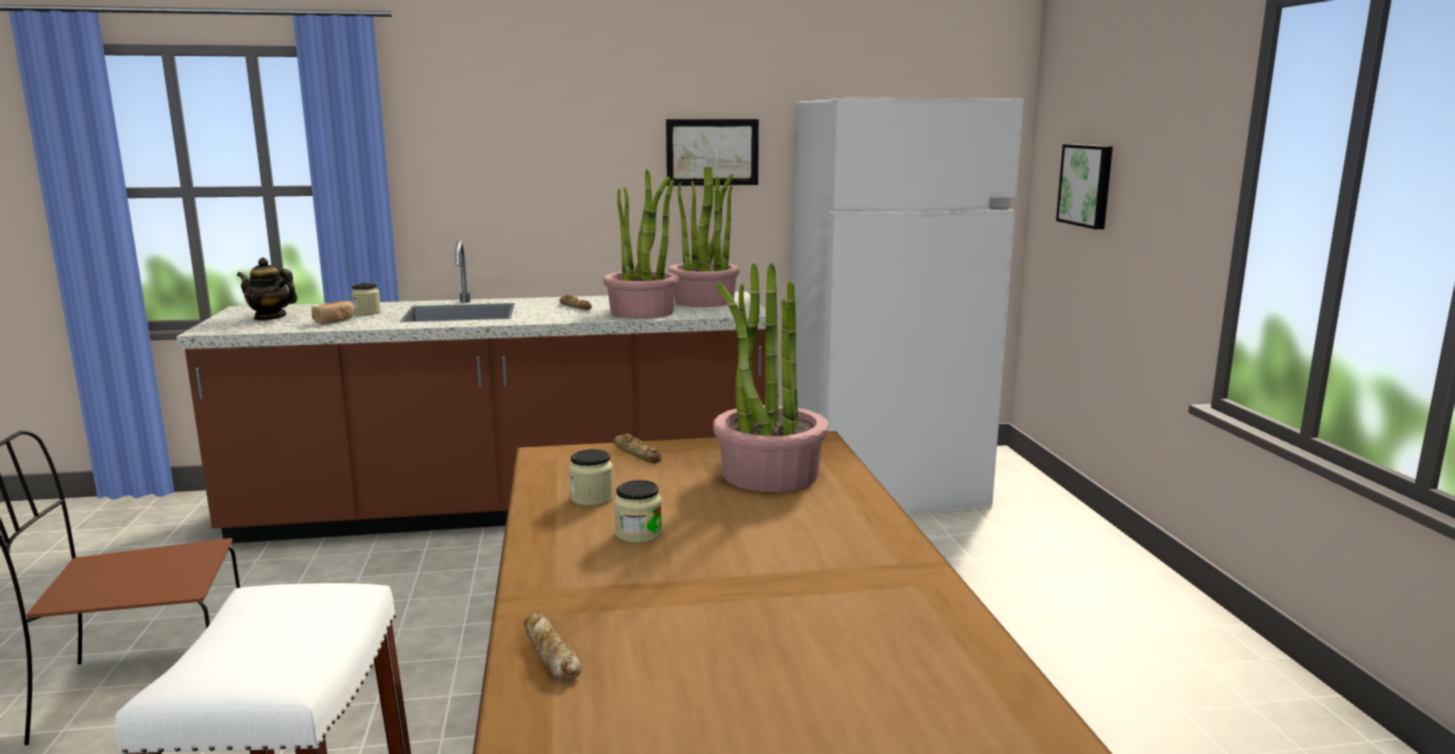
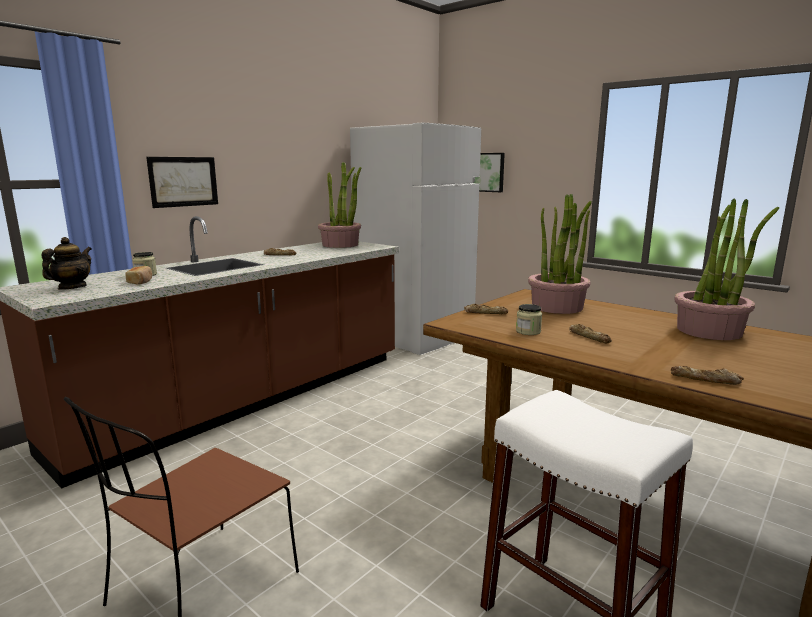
camera: 40 degrees left, 0 degrees up
teapot [237,258,297,320] -> teapot turned 135 degrees clockwise [41,237,92,290]
potted plant [603,169,679,319] -> potted plant moved to [674,199,779,340]
jar [614,480,662,543] -> bread [569,324,612,343]
picture [666,119,759,186] -> picture moved to [146,157,218,208]

